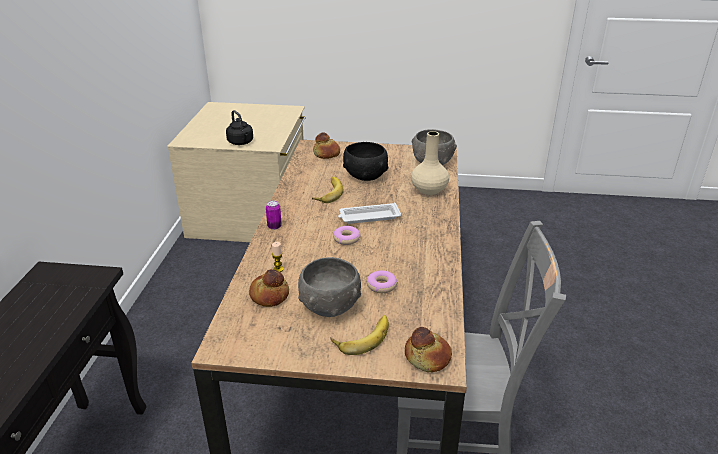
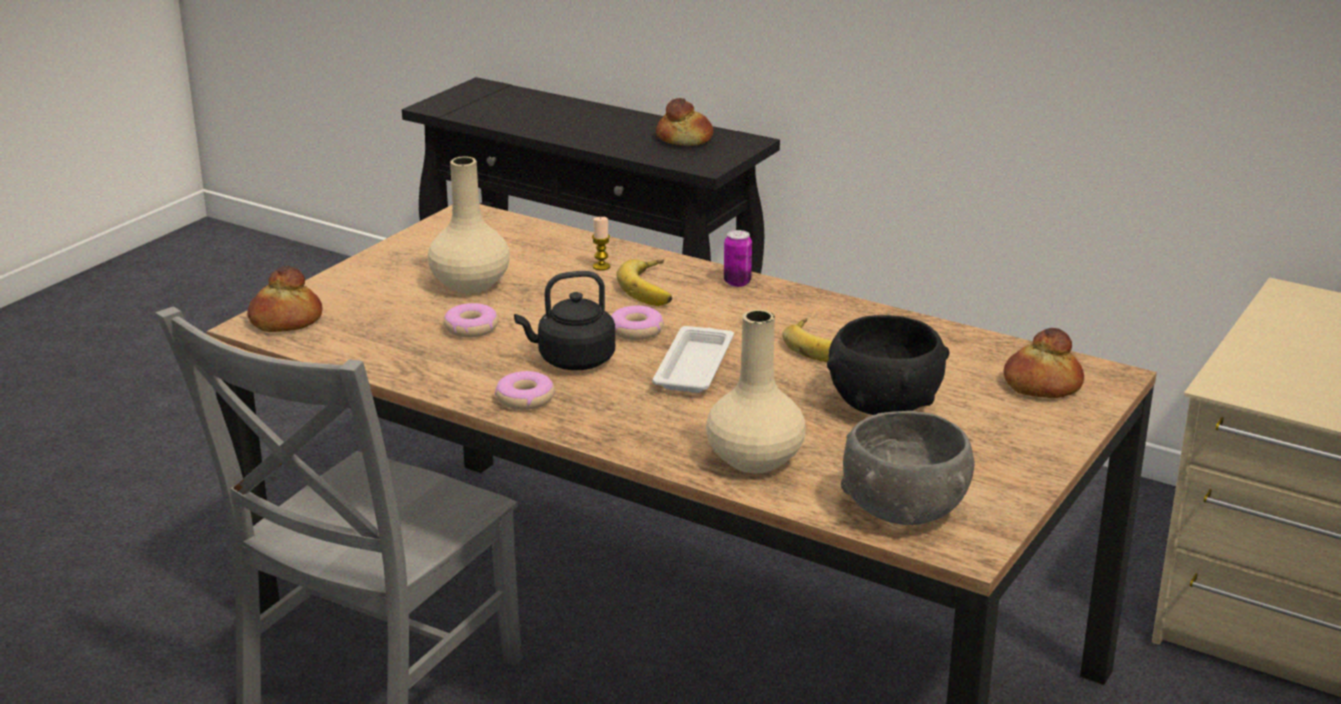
camera: 115 degrees right, 5 degrees down
black kettle [226,110,253,145] -> black kettle moved to [514,271,615,370]
bread [249,269,289,307] -> bread moved to [656,98,713,146]
grey bowl [298,257,361,317] -> beige vase [428,156,510,293]
banana [331,315,389,355] -> banana moved to [616,259,672,306]
none -> donut [495,371,555,410]

